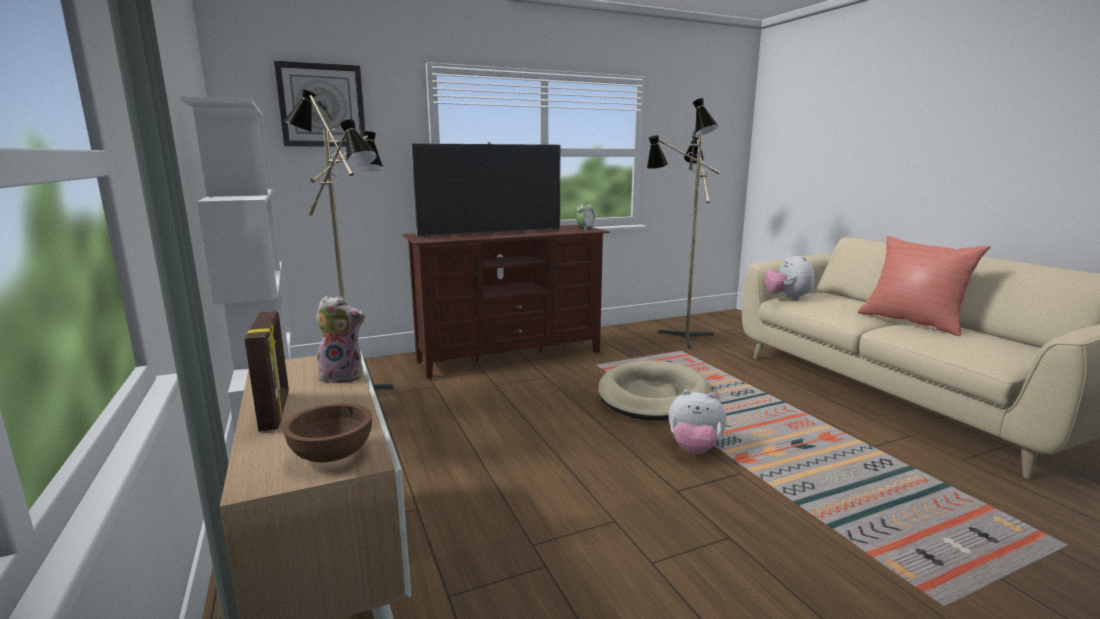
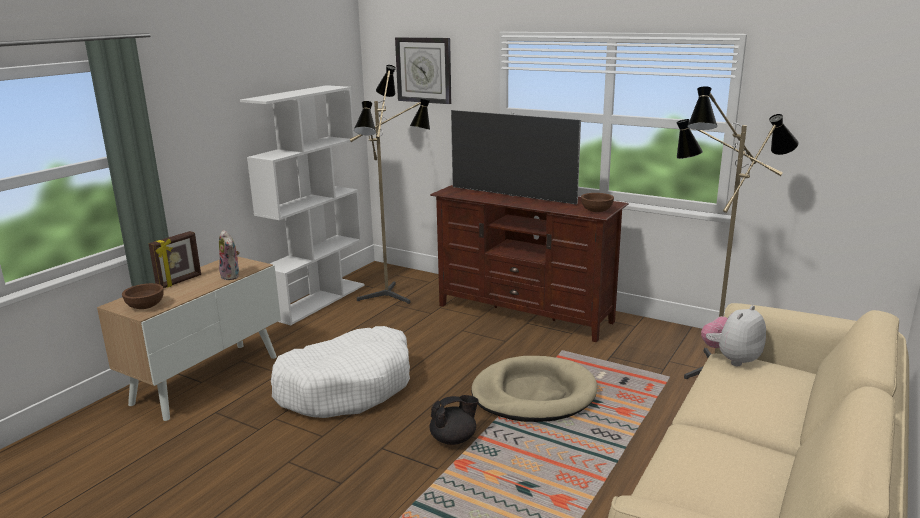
camera: 55 degrees right, 5 degrees up
alarm clock [576,201,595,231] -> brown bowl [581,193,614,212]
plush toy [669,390,726,455] -> black teapot [430,395,479,445]
red pillow [858,236,991,336] -> none
none -> white dog bed [271,326,410,418]

